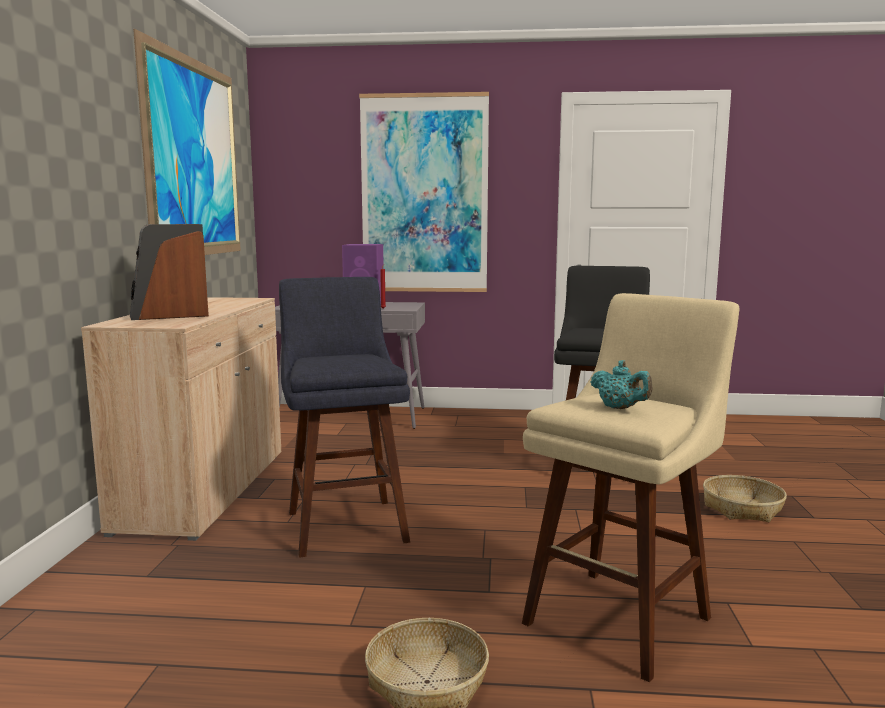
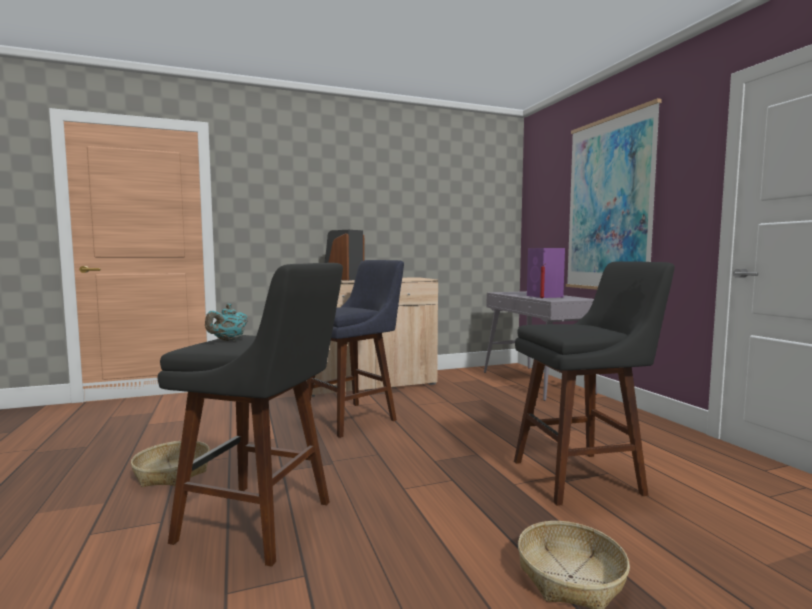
camera: 65 degrees right, 5 degrees down
picture [133,29,241,255] -> none
beige stool [522,293,739,682] -> black stool [157,263,343,567]

